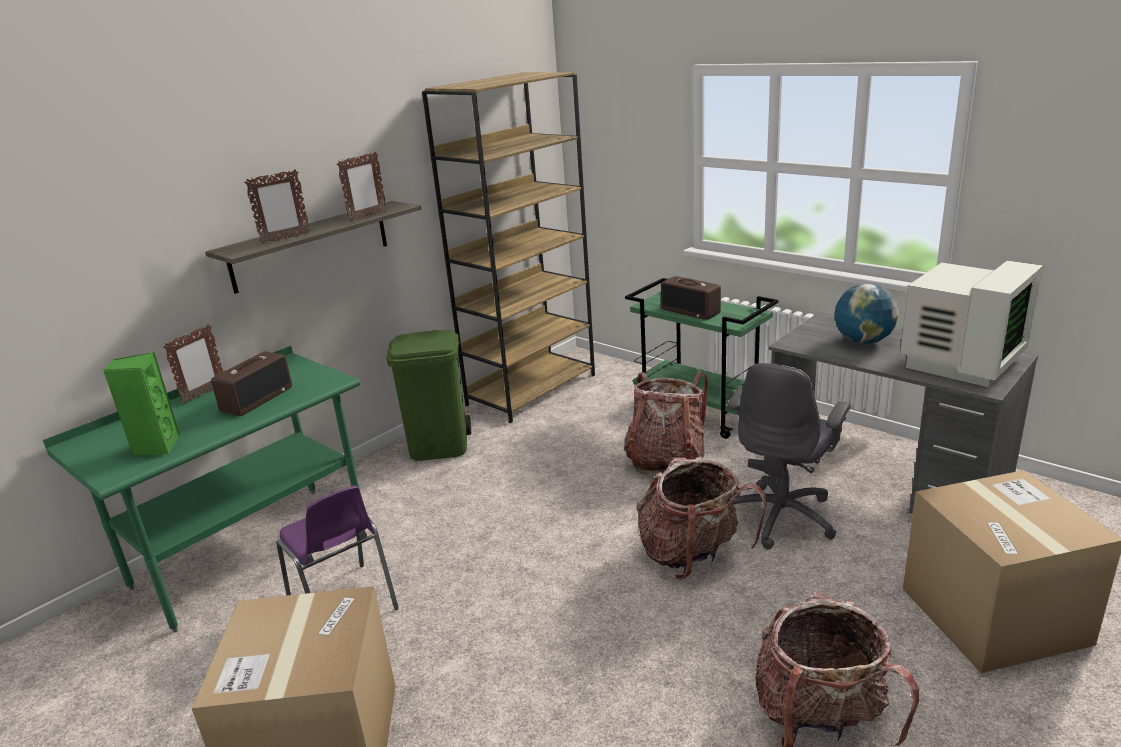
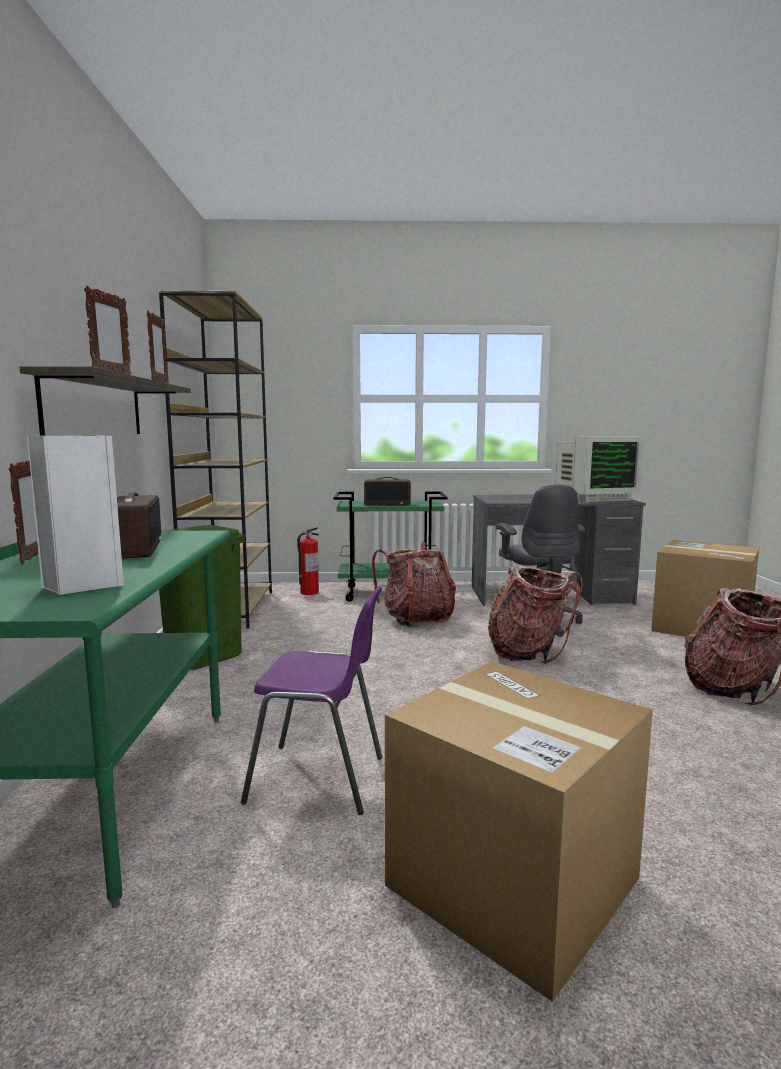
camera: 45 degrees left, 15 degrees down
green speaker [103,352,180,456] -> white speaker [27,435,124,595]
globe [834,283,899,344] -> none
monitor [900,260,1043,387] -> monitor turned 75 degrees clockwise [556,436,644,502]
none -> fire extinguisher [297,527,319,595]

